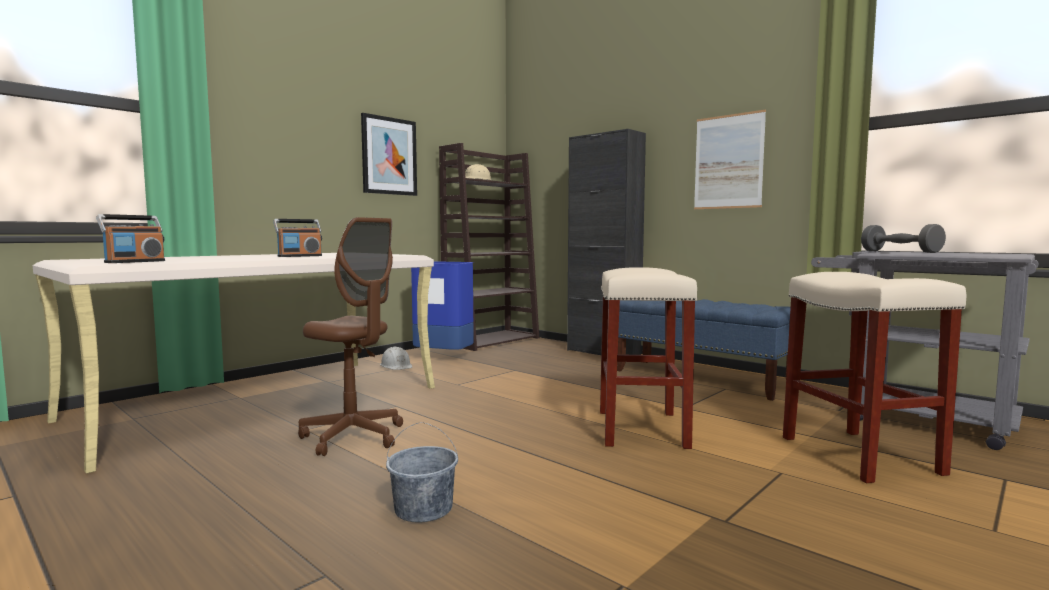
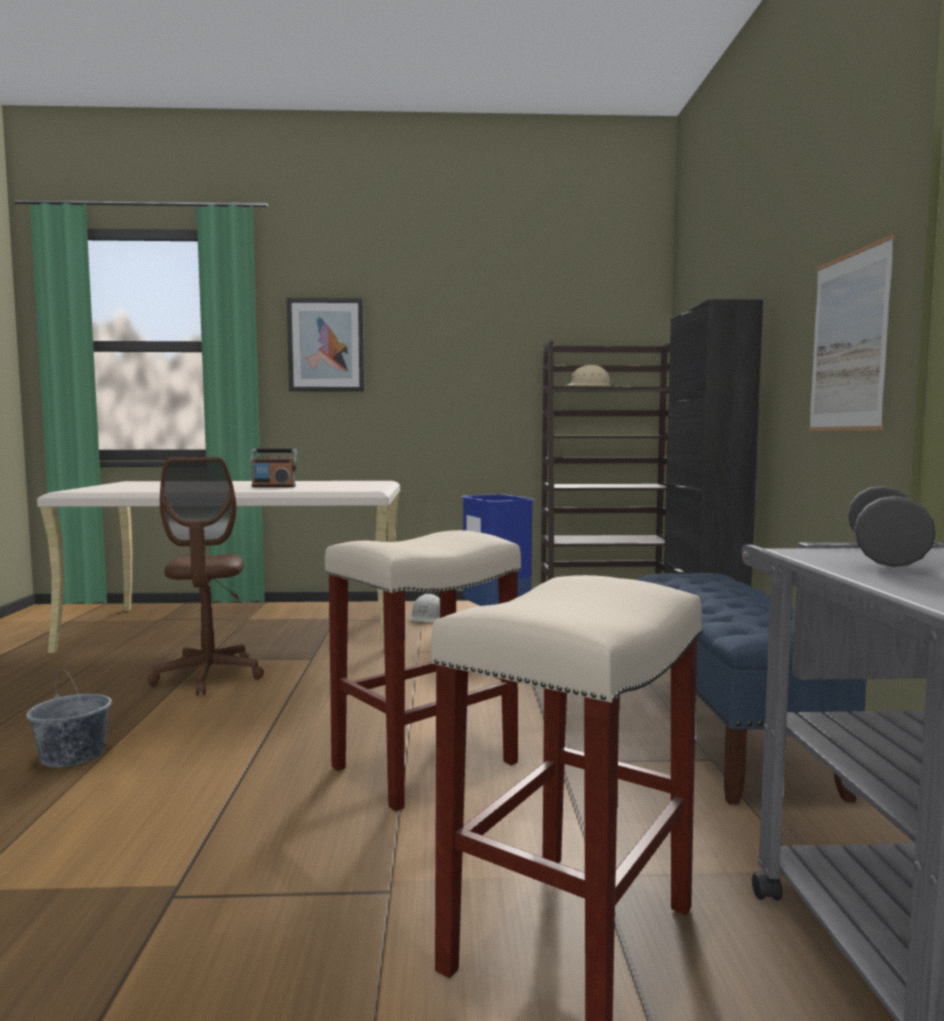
camera: 45 degrees right, 0 degrees up
radio [96,214,165,263] -> none
picture [361,113,417,196] -> picture moved to [287,298,364,391]

